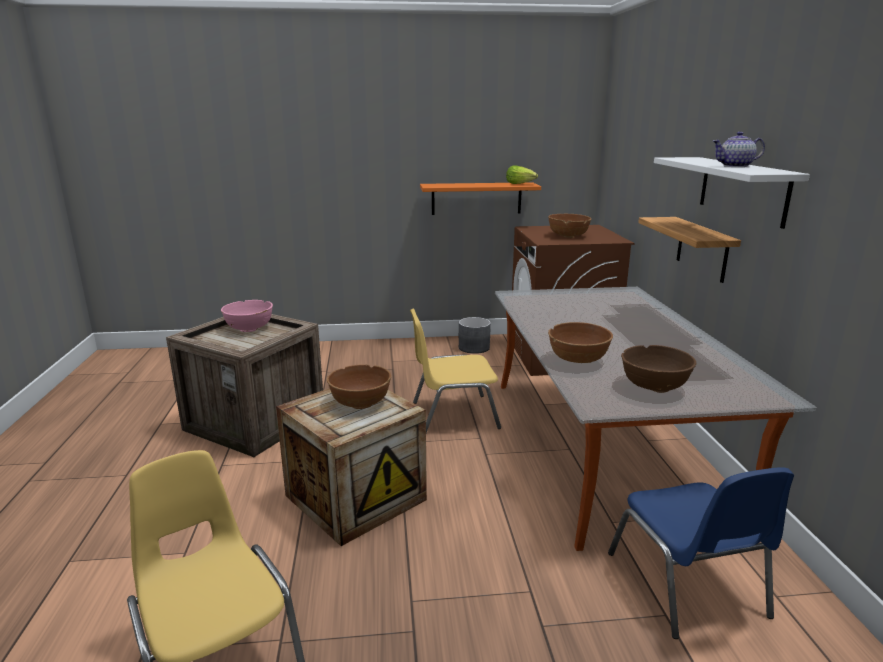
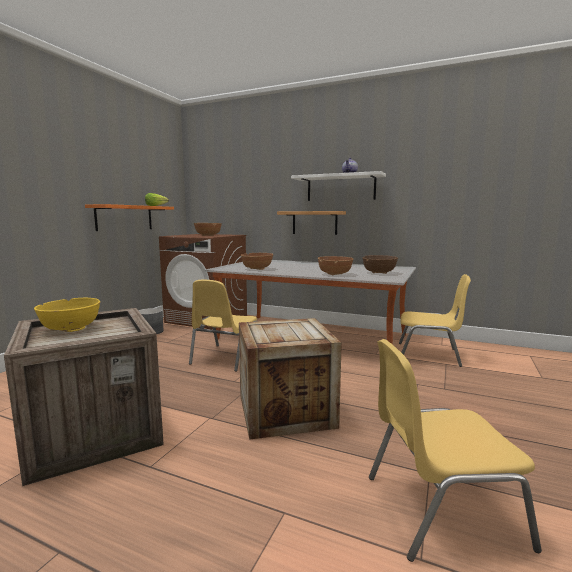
camera: 60 degrees left, 10 degrees down
pink bowl [221,300,273,332] -> yellow bowl [34,298,101,332]
brown bowl [327,364,391,409] -> brown bowl moved to [241,253,273,270]
blue chair [608,467,794,639] -> yellow chair [399,274,471,367]

